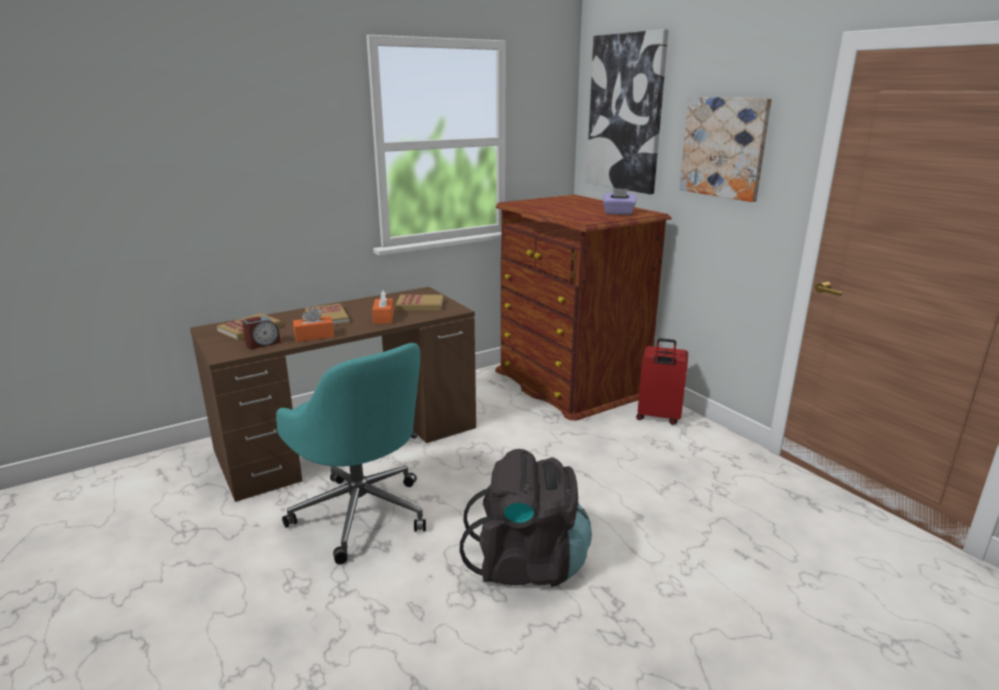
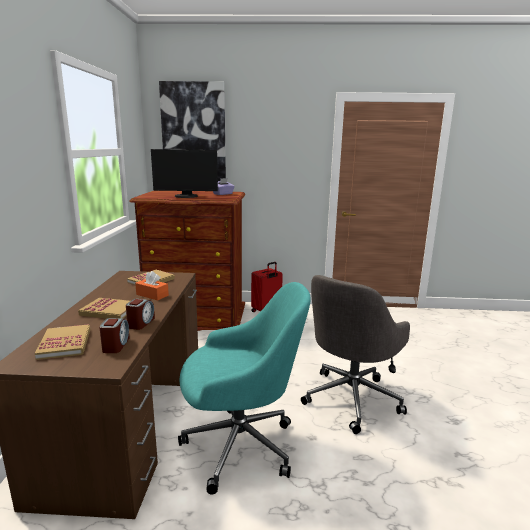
camera: 55 degrees left, 5 degrees down
orange tissue box [293,307,334,342] -> alarm clock [126,299,155,330]
black backpack [460,449,592,587] -> grey office chair [301,275,410,434]
picture [679,97,772,202] -> none
none -> monitor [151,149,218,198]

